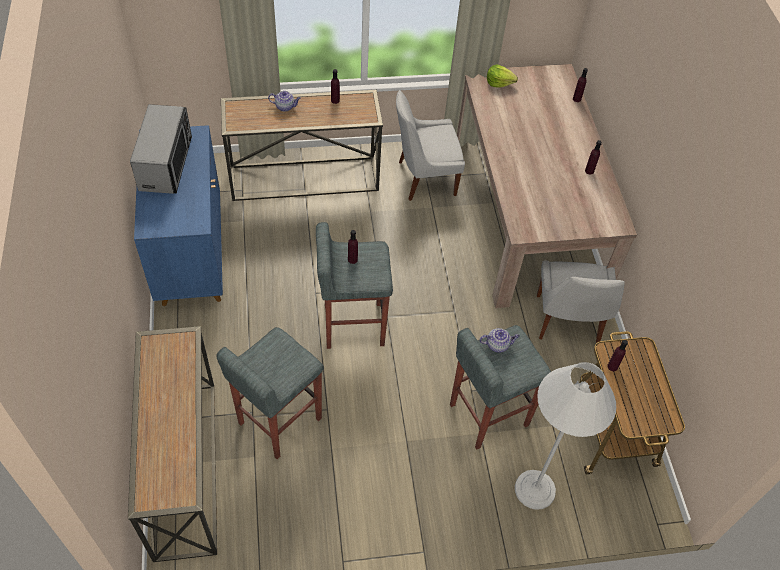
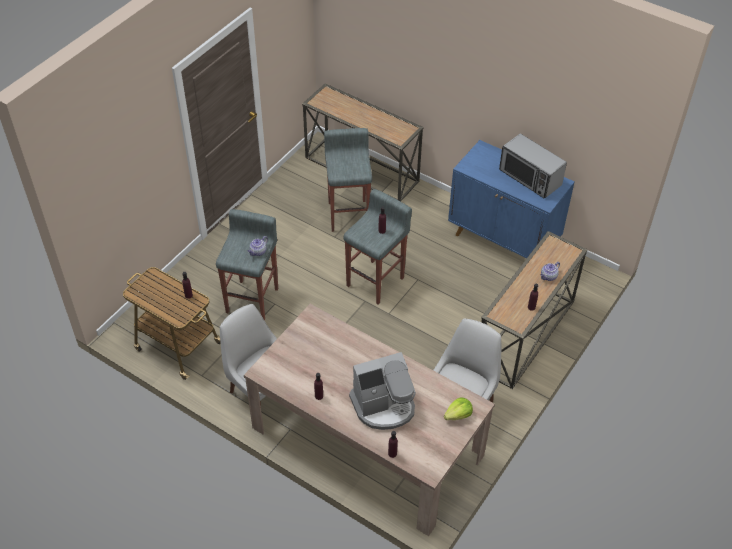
camera: 135 degrees right, 5 degrees down
white floor lamp [515,362,616,510] -> none
none -> coffee machine [349,352,416,430]

